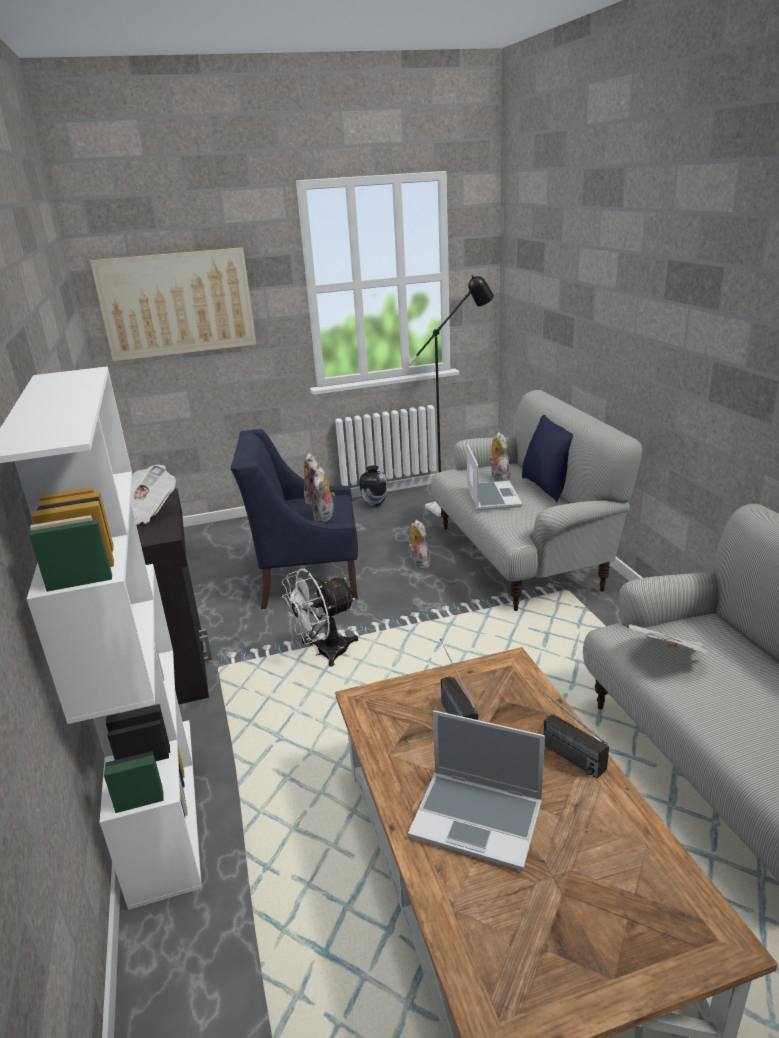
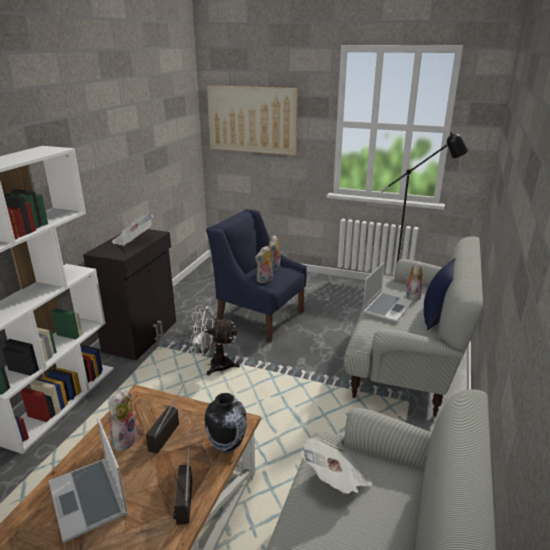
camera: 35 degrees right, 0 degrees up
vase [360,465,387,508] -> vase moved to [205,393,247,453]
plush toy [409,520,431,569] -> plush toy moved to [107,390,139,451]

